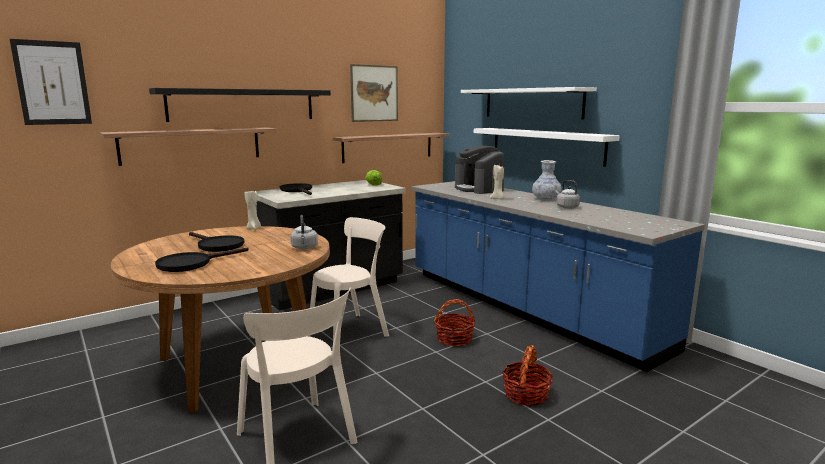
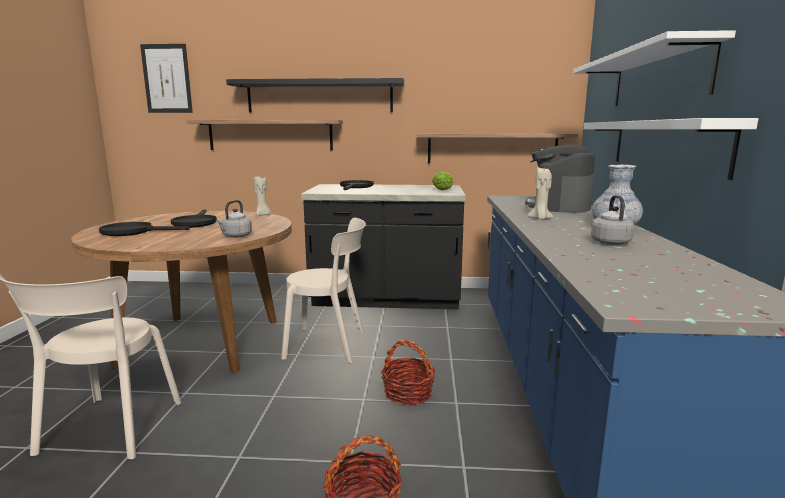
camera: 40 degrees right, 0 degrees up
picture [350,64,398,122] -> none

